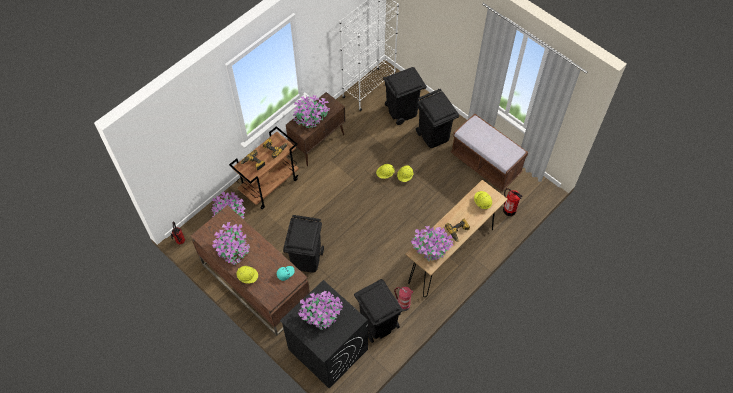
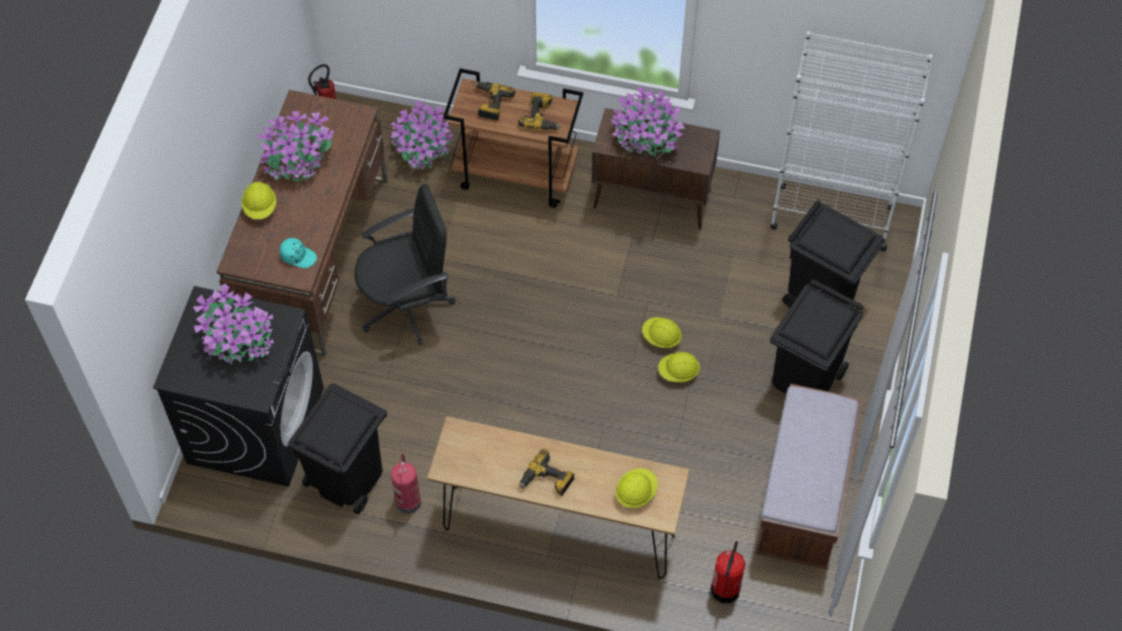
camera: 60 degrees right, 0 degrees up
black trash can [283,215,324,273] -> black office chair [355,184,456,345]
potted plant [411,226,453,261] -> none

